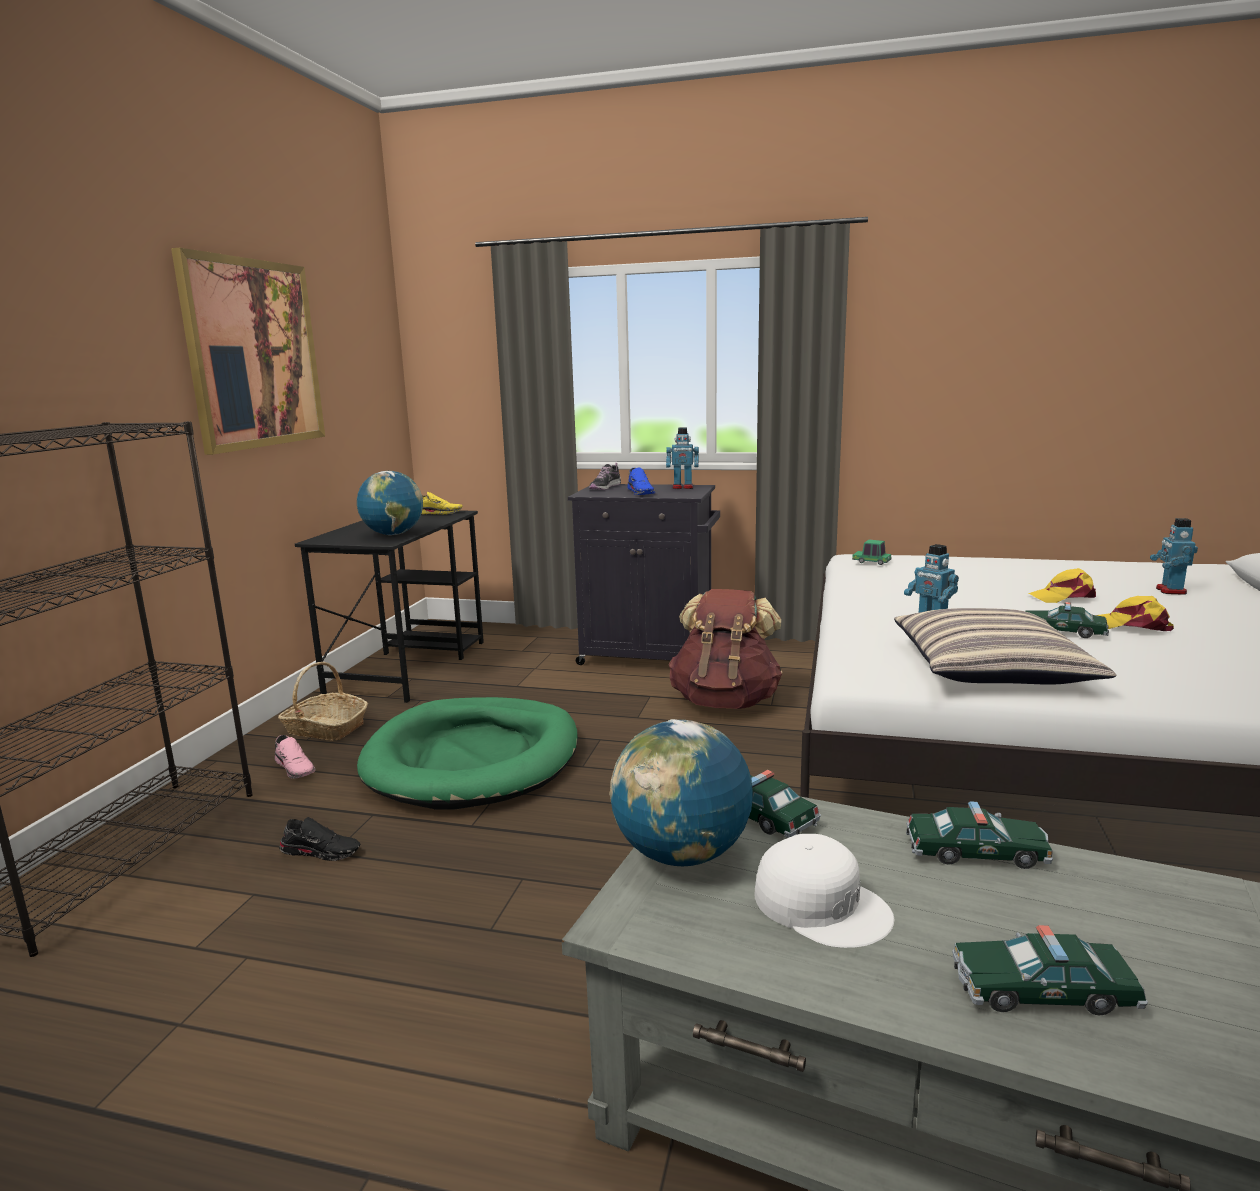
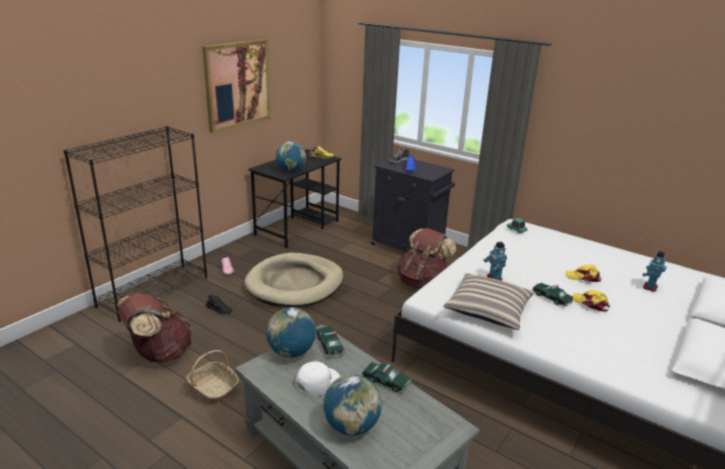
camera: 20 degrees right, 10 degrees up
basket [278,662,368,741] -> basket moved to [186,350,239,405]
green dog bed [357,697,578,810] -> beige dog bed [244,253,343,307]
toy robot [666,427,699,489] -> none
white cap [755,834,895,948] -> white cap turned 105 degrees counterclockwise [296,361,340,397]
toy car [952,925,1148,1015] -> globe [323,374,382,435]
none -> brown backpack [117,294,192,363]

